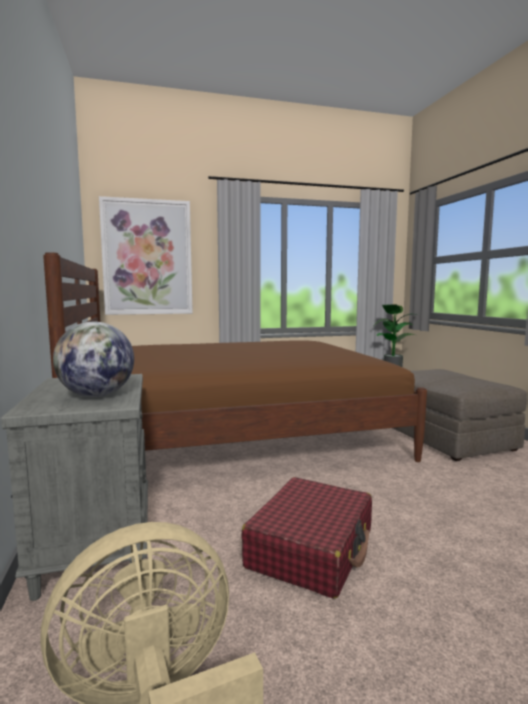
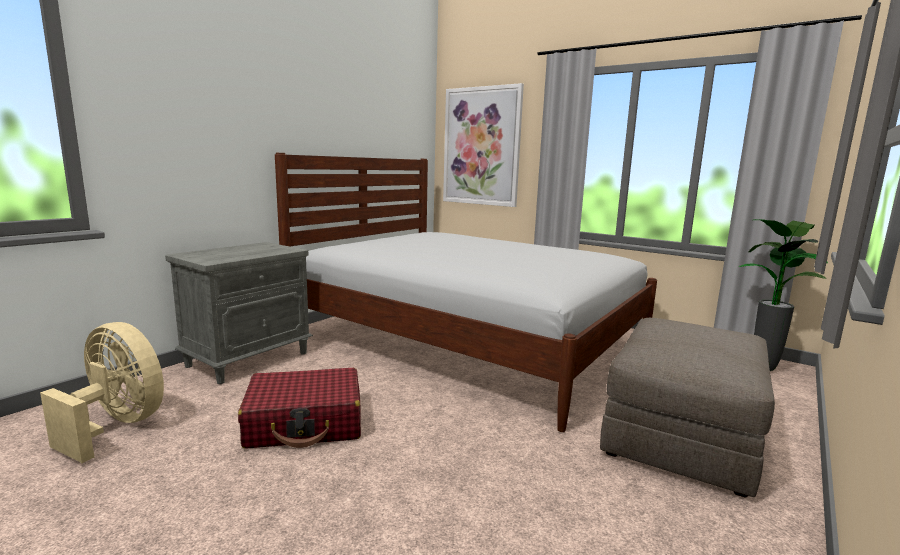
camera: 50 degrees right, 5 degrees up
brown bed [43,252,427,462] -> white bed [275,153,657,432]
globe [53,322,134,397] -> none

